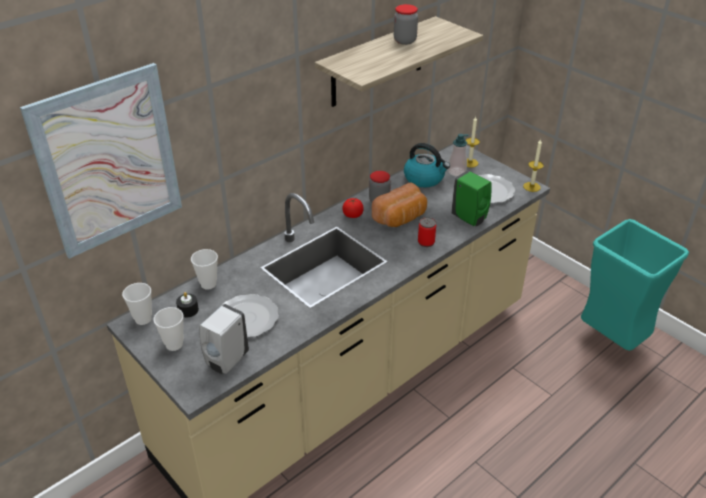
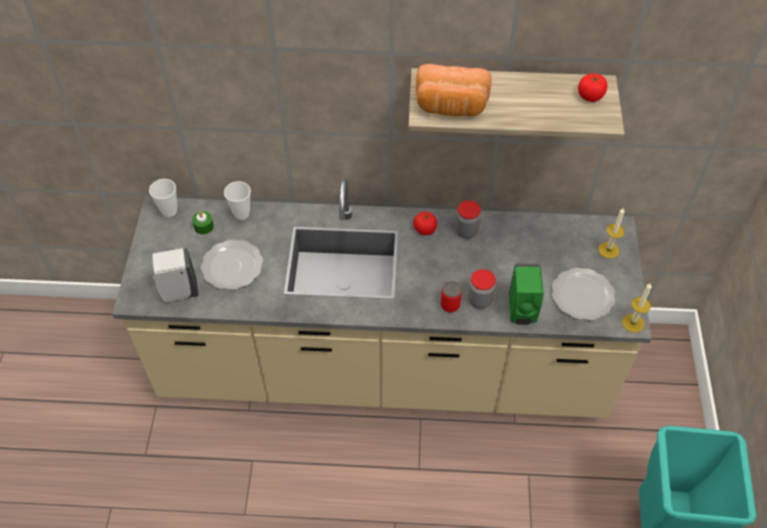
camera: 45 degrees right, 15 degrees up
picture [20,63,182,259] -> none
cup [154,307,183,351] -> none
black candle [176,292,199,317] -> green candle [192,211,214,235]
bread [372,183,427,227] -> bread moved to [416,64,492,116]
jar [394,4,418,45] -> jar moved to [468,269,496,309]
kettle [404,143,450,188] -> none
soap dispenser [448,134,468,176] -> none
none -> tomato [578,74,607,102]

